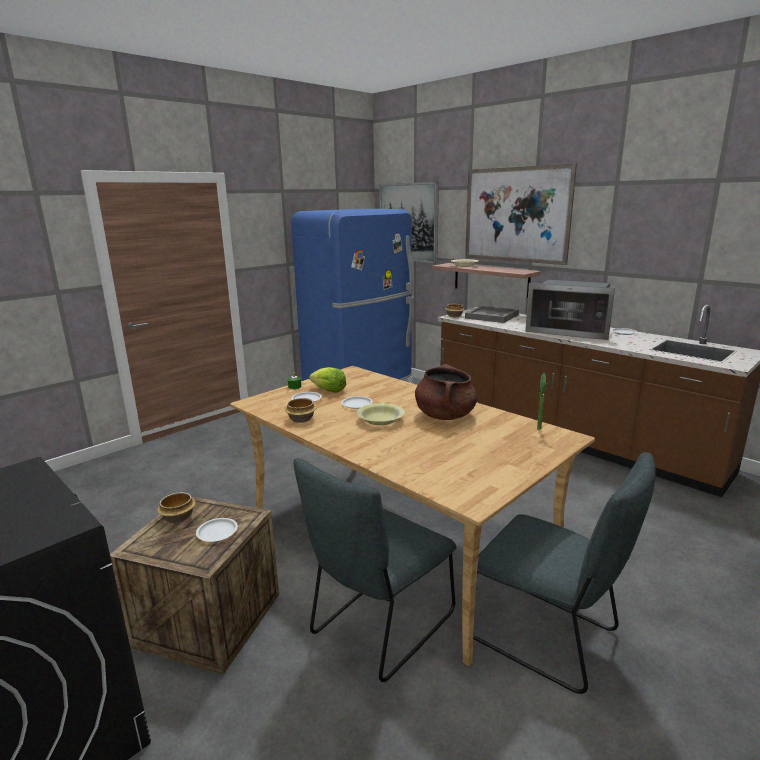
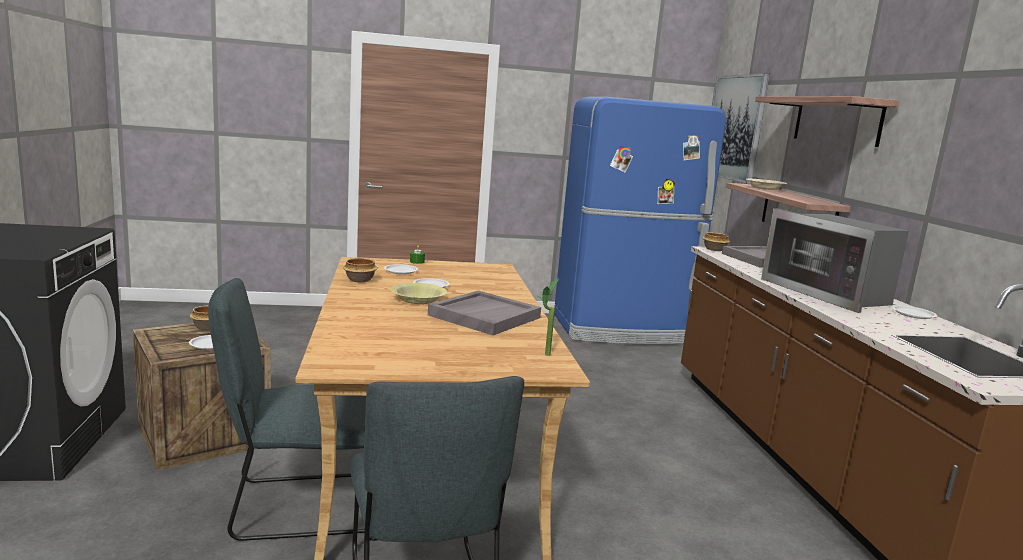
camera: 35 degrees right, 5 degrees down
lettuce [309,367,346,393] -> none
brown cooking pot [415,364,477,420] -> grey tray [428,290,541,335]
picture [465,164,577,265] -> shelf [755,96,900,147]

